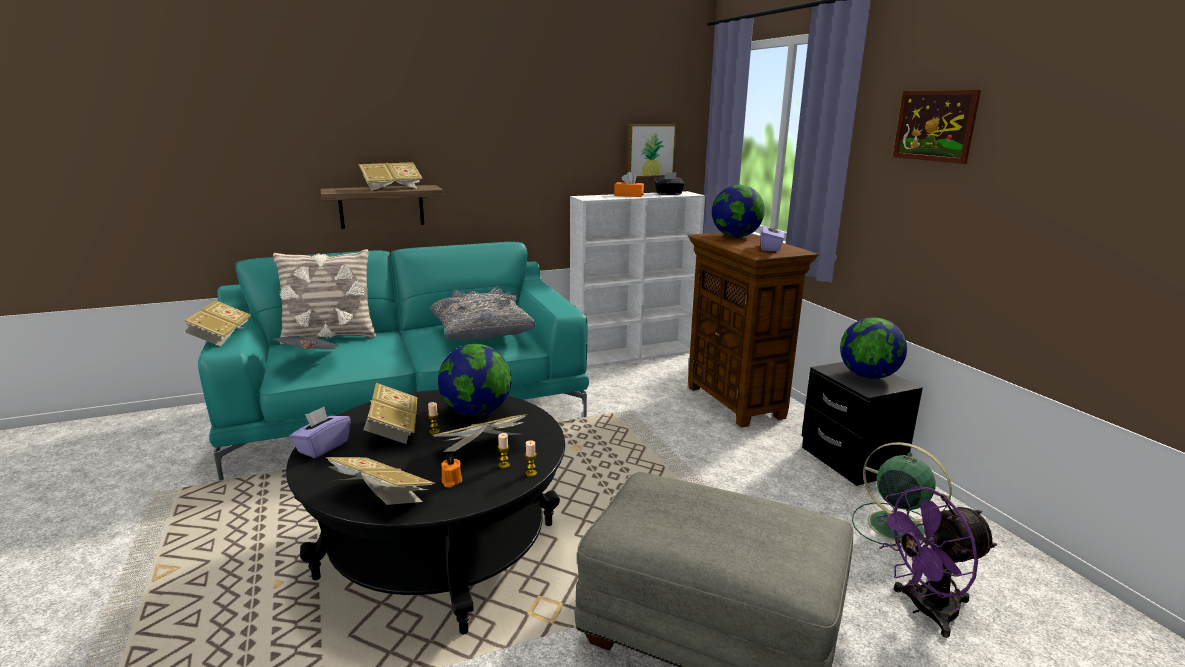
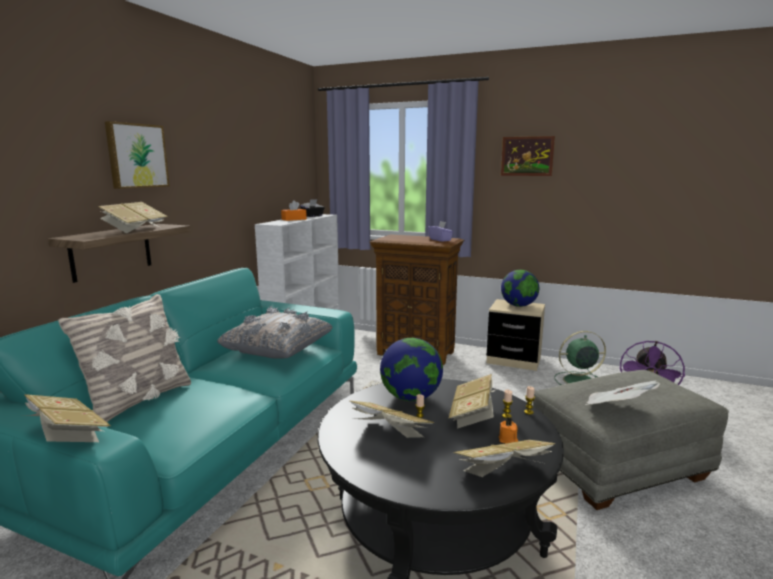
camera: 45 degrees left, 5 degrees down
newspaper [271,336,339,349] -> newspaper moved to [585,380,660,405]
purple tissue box [290,407,351,458] -> none
picture [627,124,677,178] -> picture moved to [105,121,170,189]
globe [712,185,765,237] -> none
black nightstand [801,362,923,486] -> beige nightstand [486,299,545,371]

